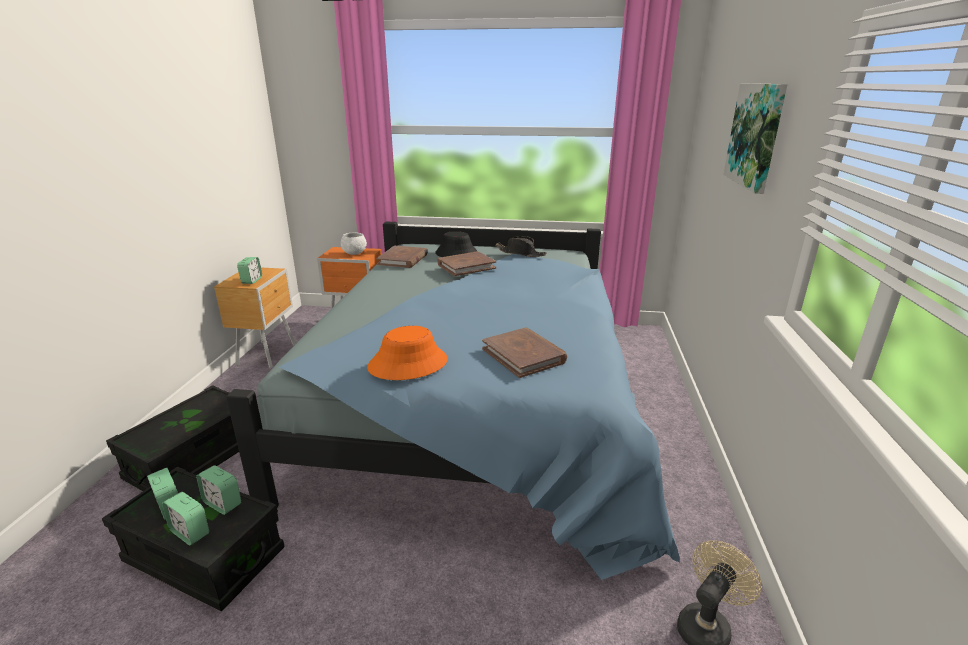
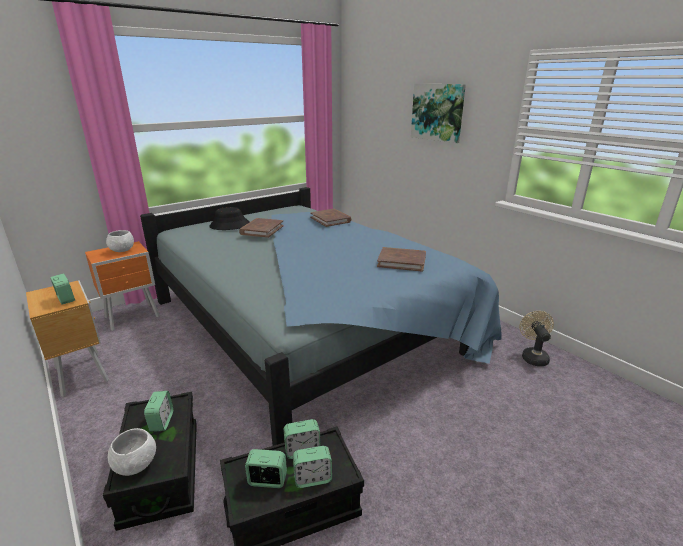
camera: 45 degrees left, 0 degrees up
orange hat [367,326,448,380] -> none
brown book [377,246,428,268] -> brown book moved to [310,209,351,227]
black hat [495,236,547,257] -> none
none -> white bowl [108,428,156,476]
none -> alarm clock [144,391,173,432]

